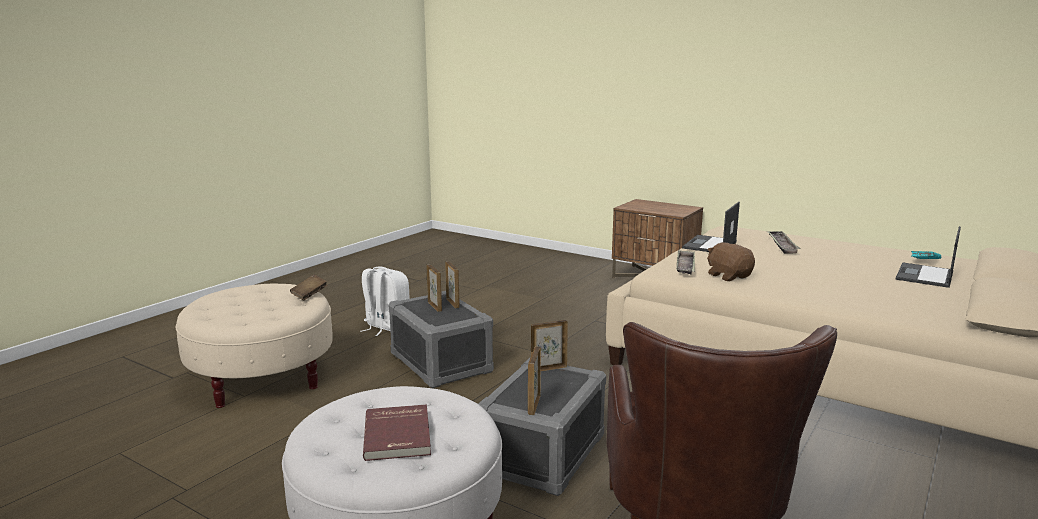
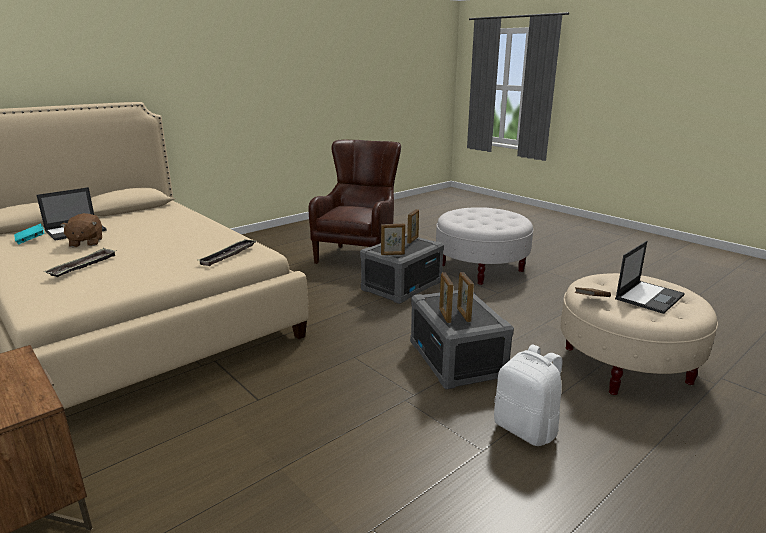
camera: 165 degrees left, 5 degrees up
red book [363,404,431,461] -> none
laptop [682,202,740,252] -> laptop moved to [615,241,685,314]
brown plush toy [707,242,755,281] -> brown plush toy moved to [60,213,102,247]

